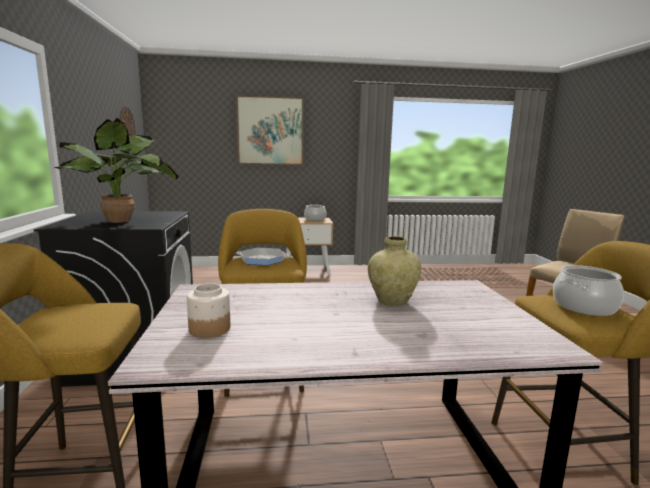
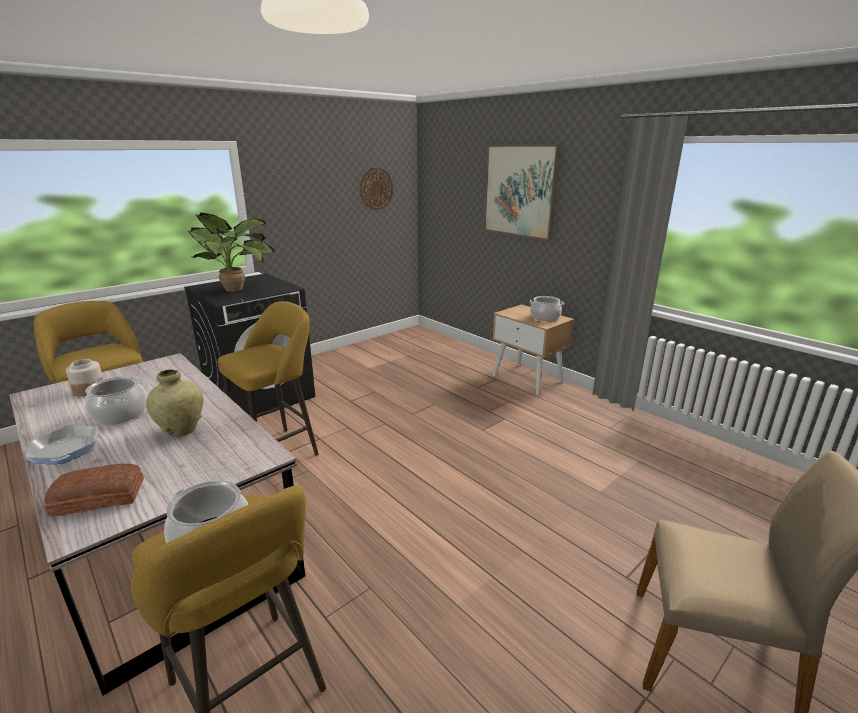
camera: 55 degrees right, 10 degrees up
frying pan [237,248,289,265] -> frying pan moved to [26,424,98,464]
none -> bread [45,464,144,517]
none -> cooking pot [85,376,147,425]

